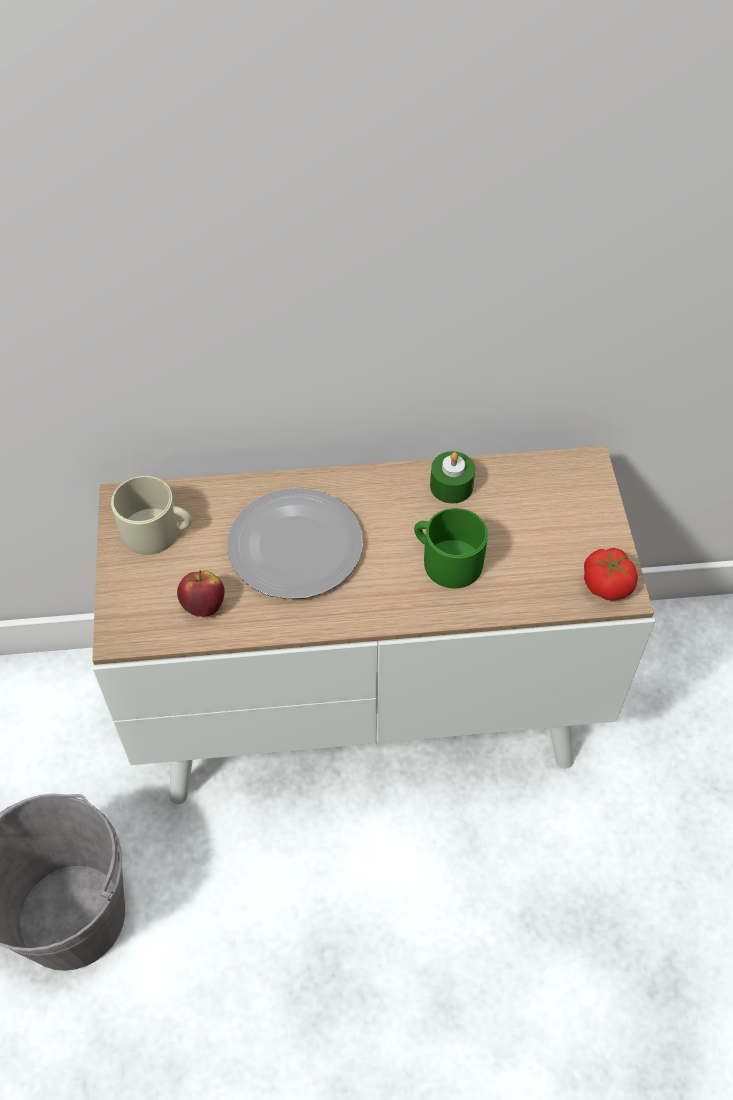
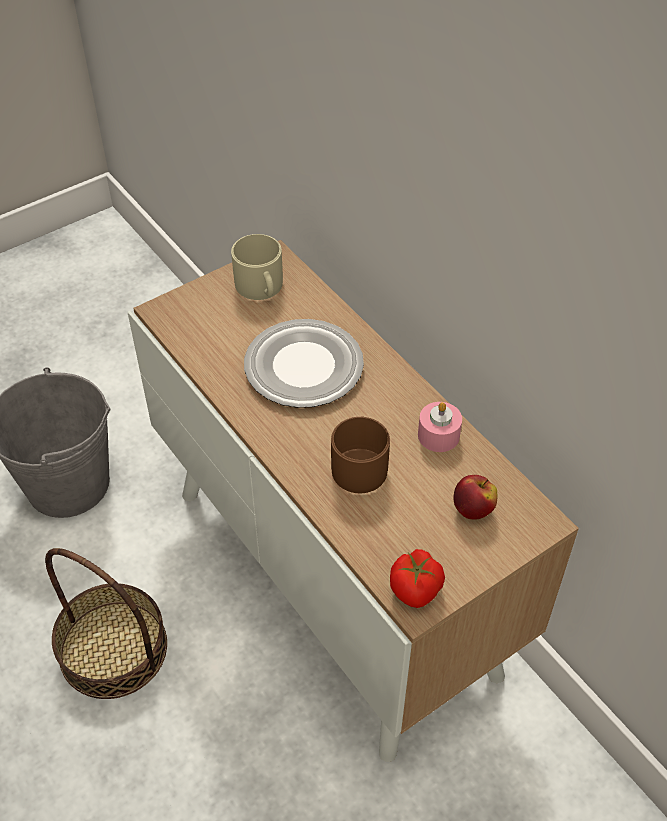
camera: 60 degrees right, 5 degrees down
apple [177,570,225,617] -> apple moved to [454,475,497,520]
green mug [414,508,488,588] -> brown mug [331,416,390,493]
green candle [430,451,475,504] -> pink candle [418,402,462,452]
none -> basket [45,548,167,699]

